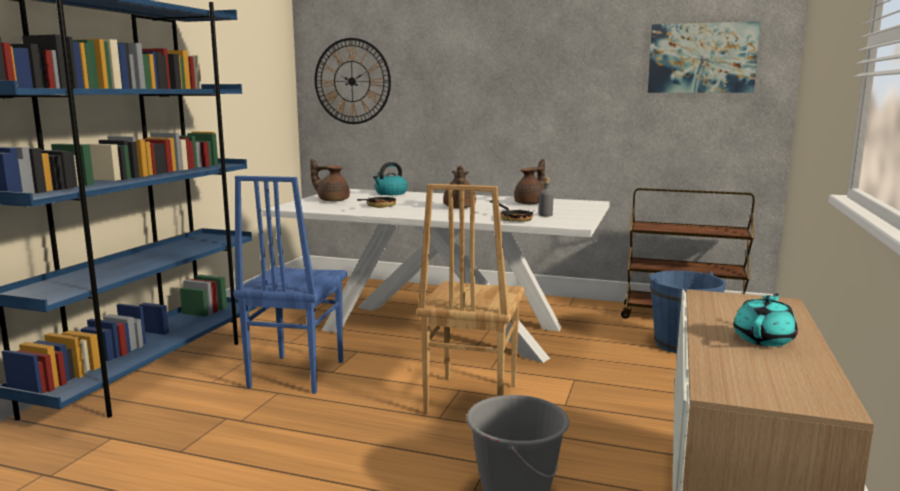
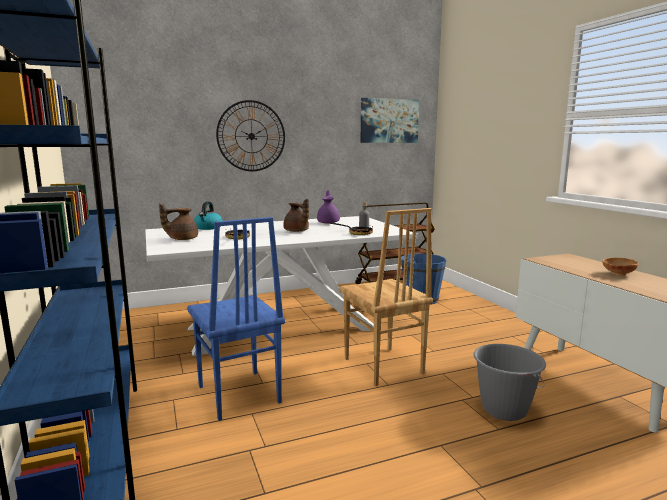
camera: 40 degrees left, 0 degrees up
wall clock [315,38,391,124] -> wall clock moved to [216,100,285,171]
brown teapot [514,159,545,204] -> purple teapot [317,190,340,223]
turquoise teapot [733,293,798,346] -> brown bowl [602,258,638,276]

